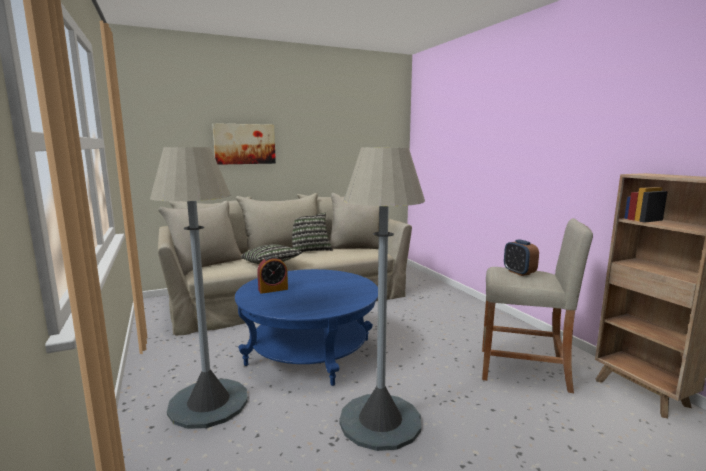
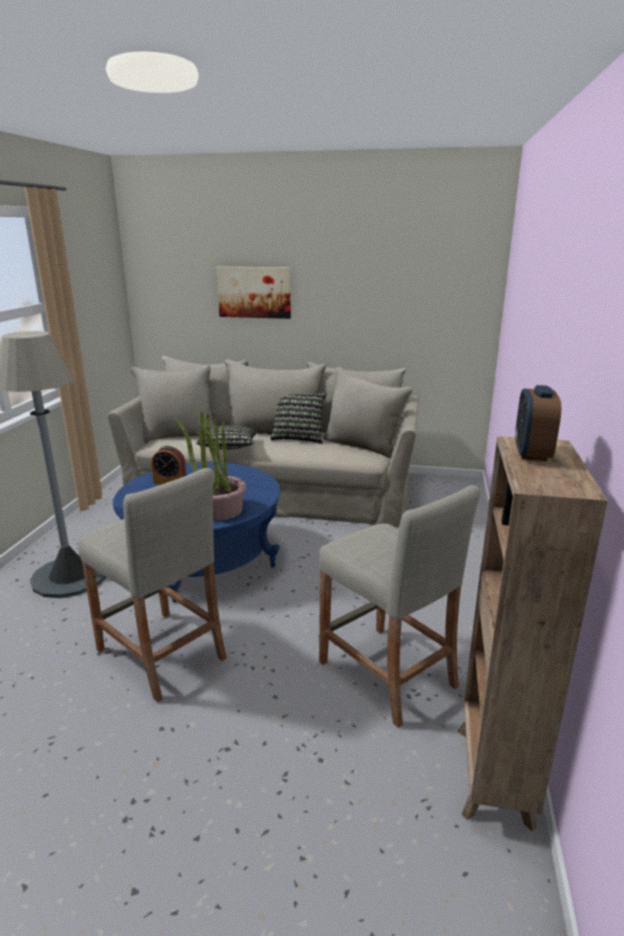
camera: 35 degrees right, 10 degrees up
grey floor lamp [339,147,425,451] -> beige stool [78,468,227,703]
alarm clock [504,239,539,276] -> alarm clock moved to [515,385,561,461]
none -> potted plant [175,412,246,521]

